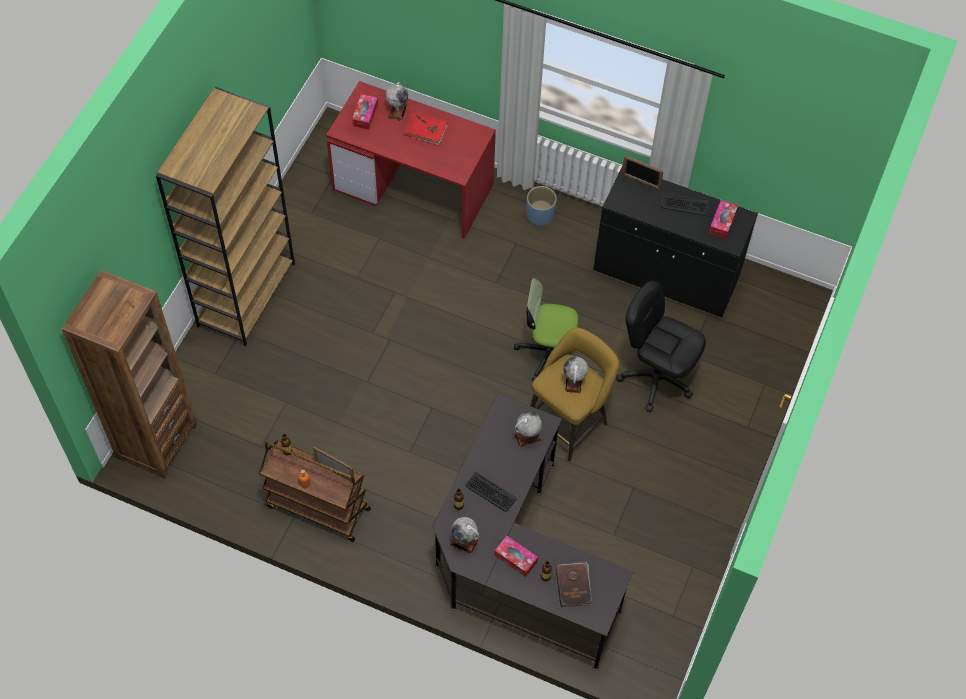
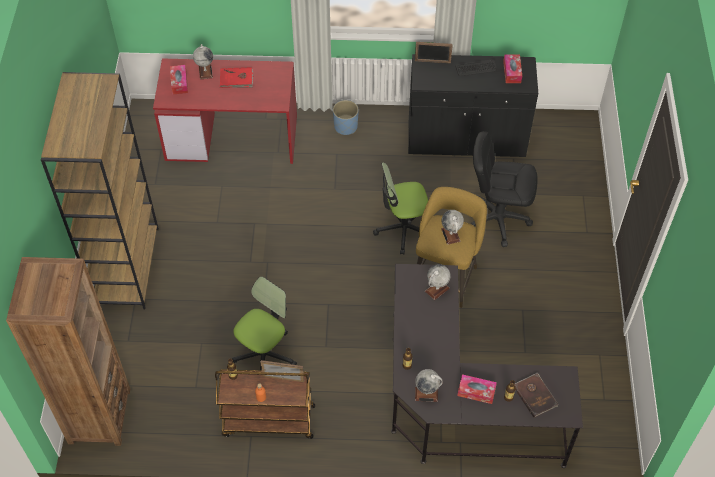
camera: 20 degrees left, 5 degrees down
keyboard [466,472,516,512] -> none
none -> office chair [232,276,297,371]

